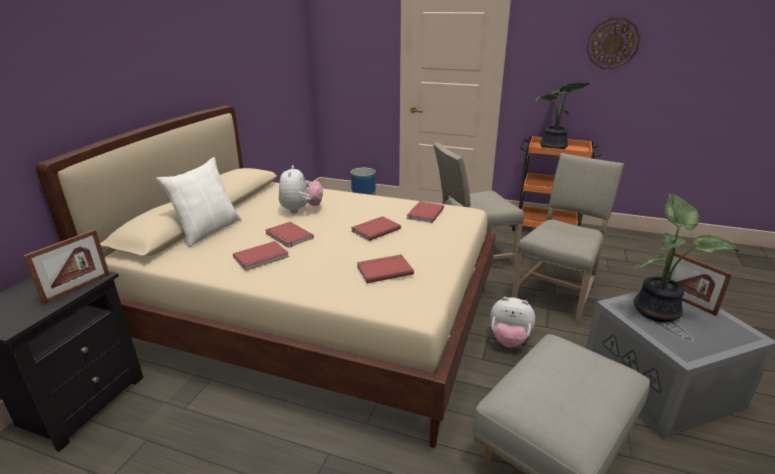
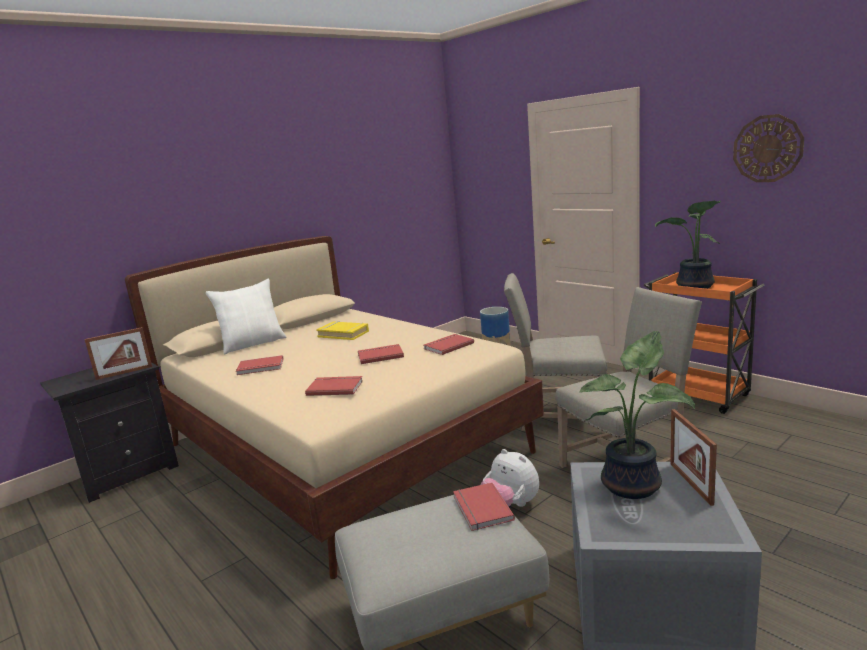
camera: 30 degrees right, 10 degrees down
red book [266,222,314,248] -> red book moved to [453,483,515,531]
plush toy [279,165,323,213] -> yellow book [316,321,369,340]

